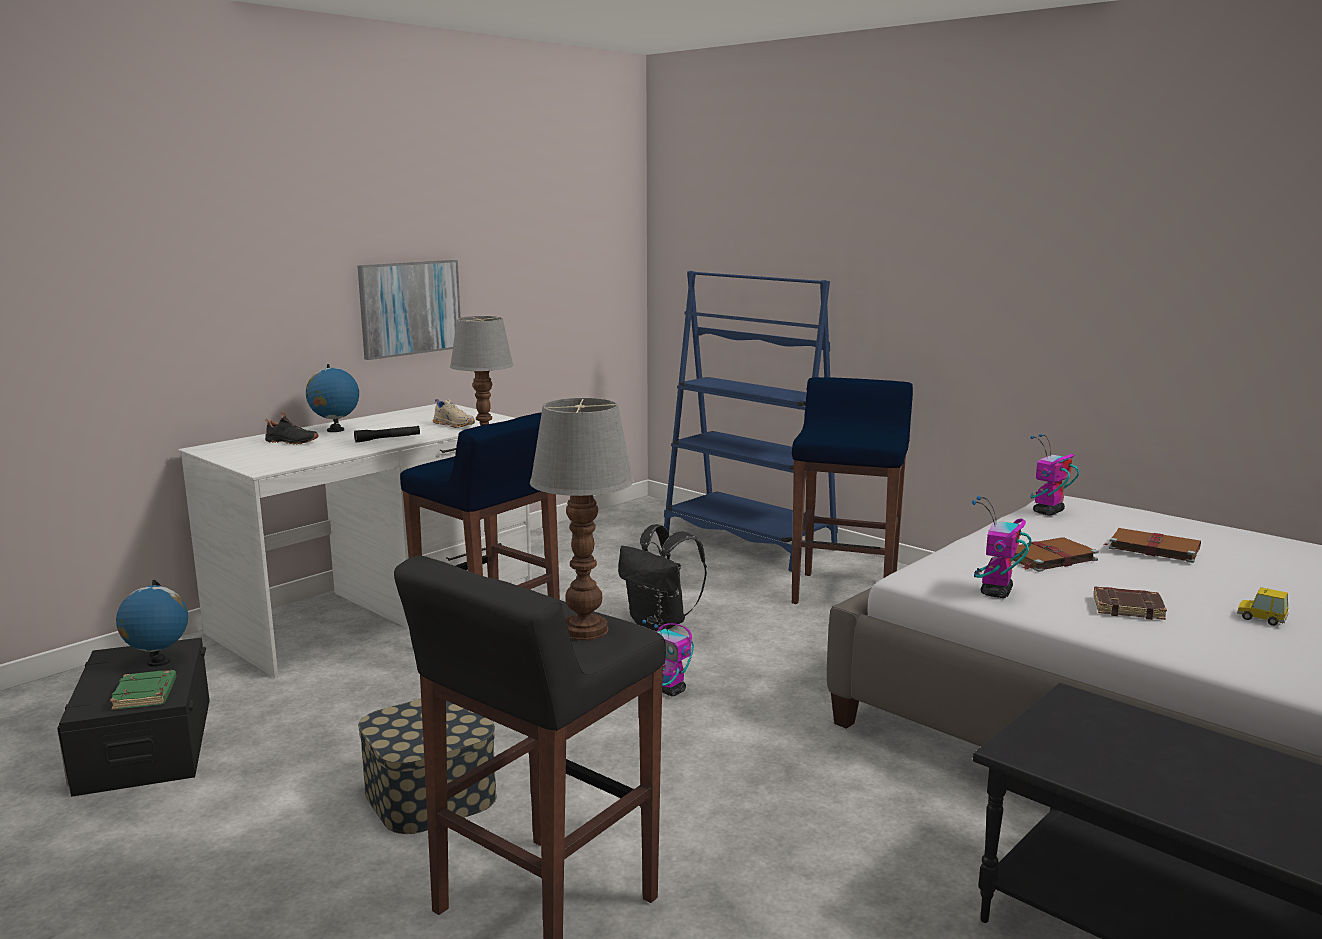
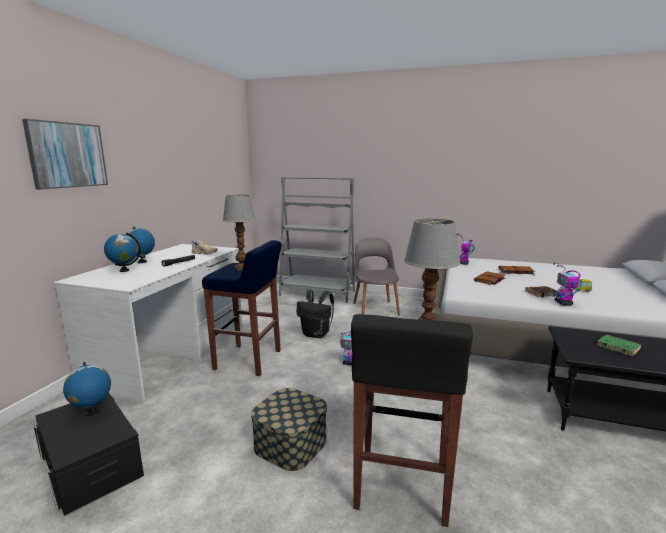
camera: 25 degrees left, 0 degrees up
green book [110,670,176,710] -> green book moved to [597,335,641,357]
black shoe [265,412,319,444] -> globe [104,233,141,272]
picture [358,260,461,360] -> picture moved to [22,119,108,190]
blue bookcase [664,271,838,572] -> grey bookcase [279,177,355,303]
blue stool [792,377,913,604] -> grey chair [353,238,400,315]
toy robot [972,496,1032,598] -> toy robot moved to [553,263,583,306]

